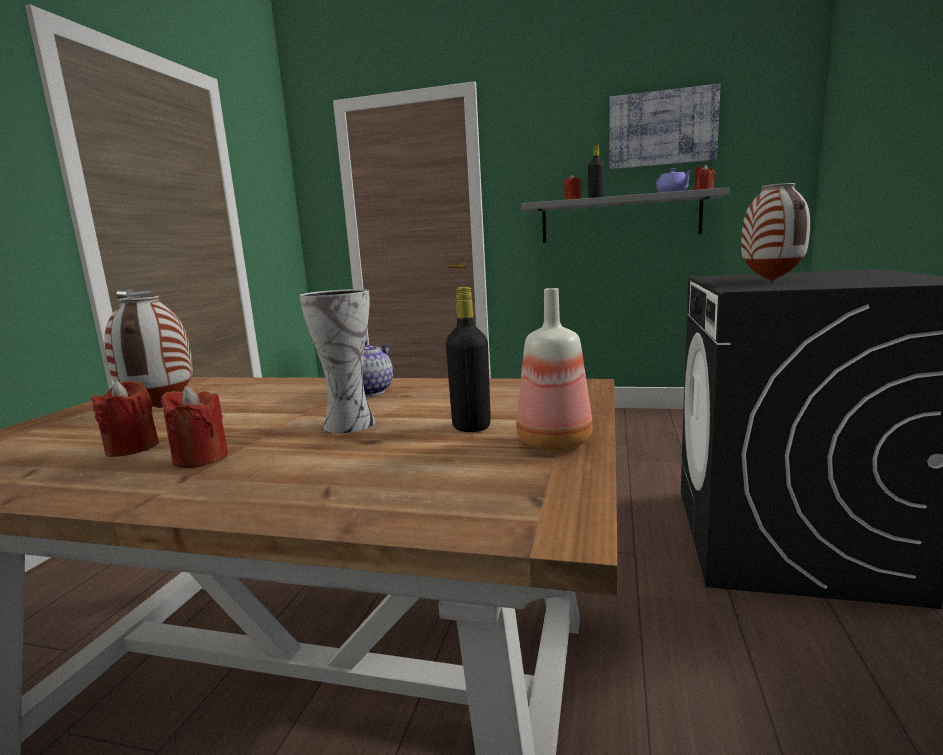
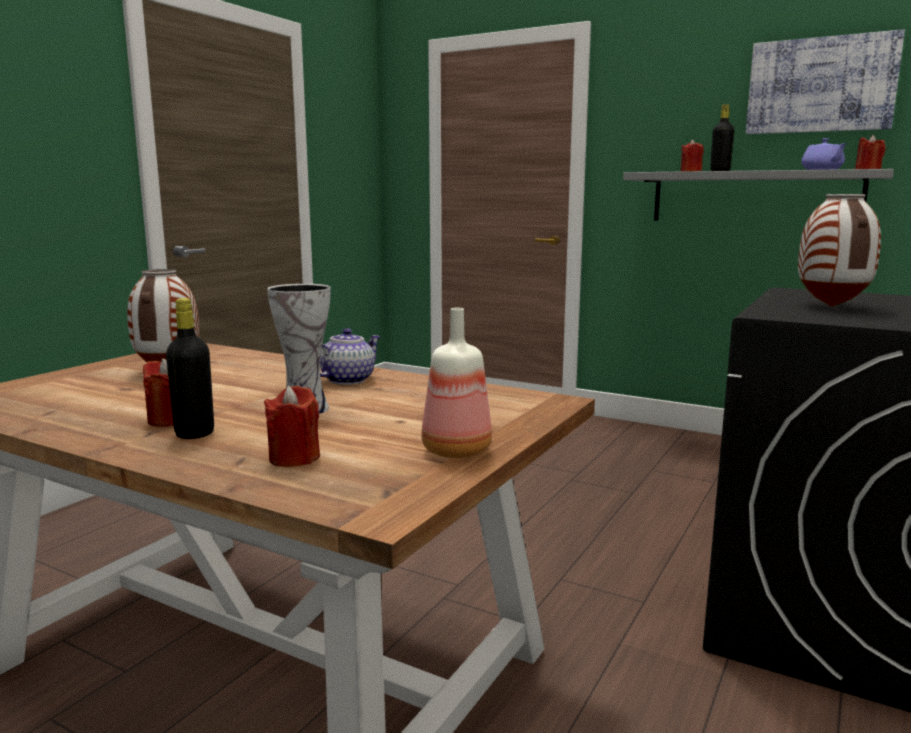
camera: 15 degrees right, 0 degrees up
red candle [91,381,159,457] -> red candle moved to [264,386,320,467]
black bottle [446,287,491,432] -> black bottle moved to [166,298,214,439]

